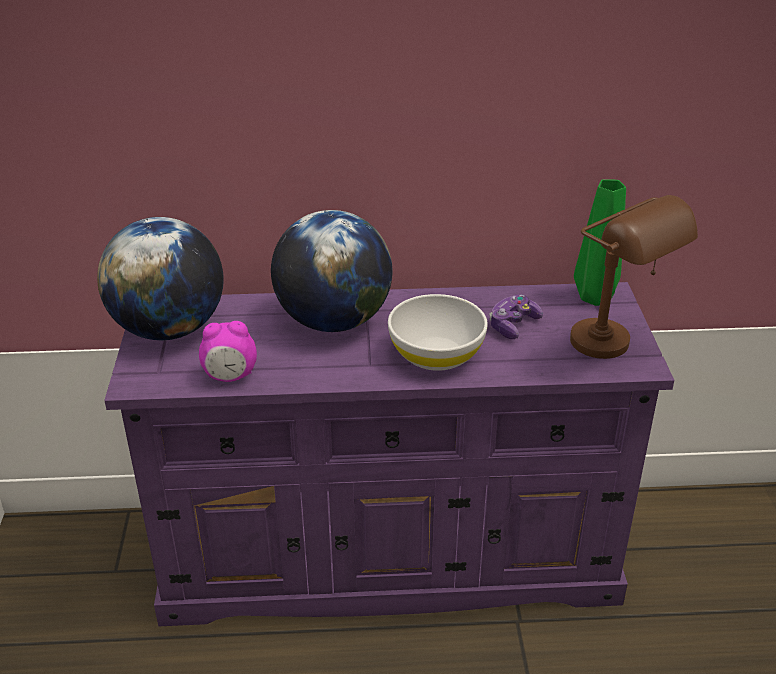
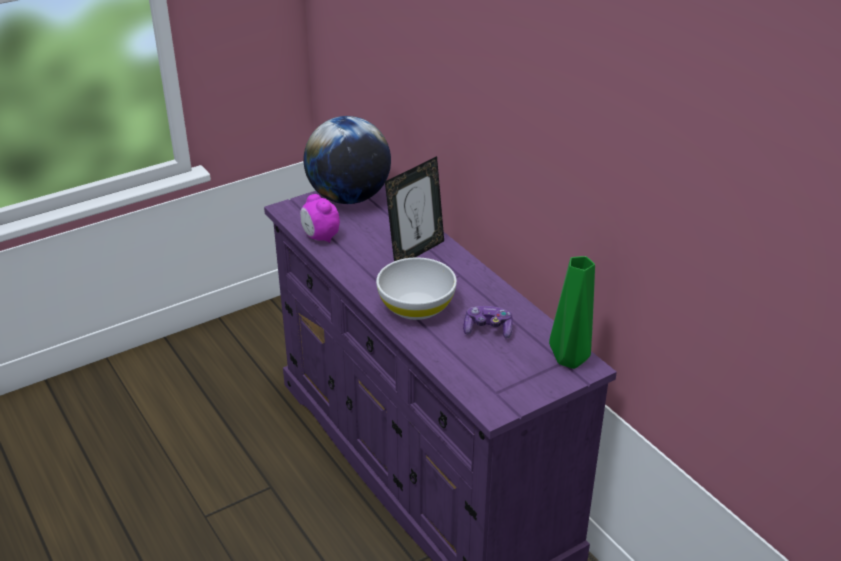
camera: 60 degrees right, 0 degrees up
globe [271,210,393,332] -> picture frame [385,156,444,261]
brown table lamp [570,195,698,359] -> none

